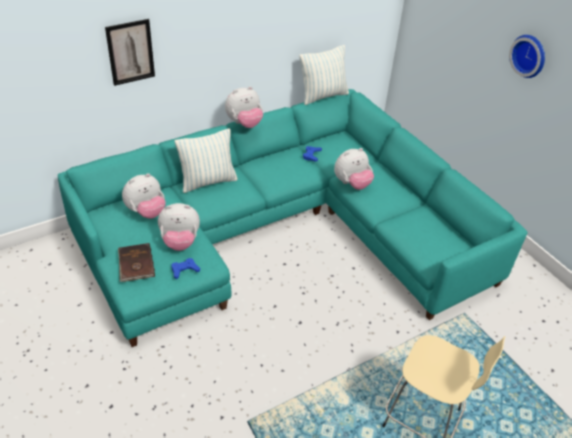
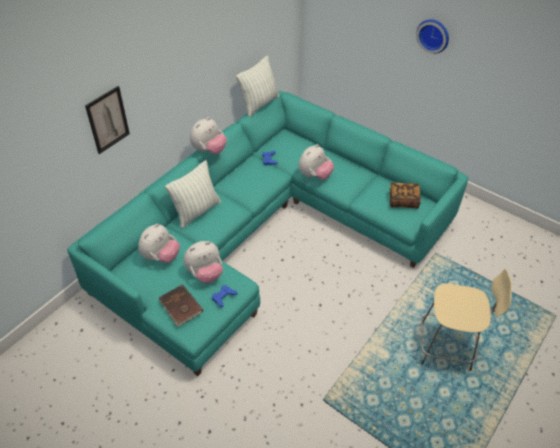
camera: 20 degrees left, 5 degrees up
none -> book [390,182,421,209]

